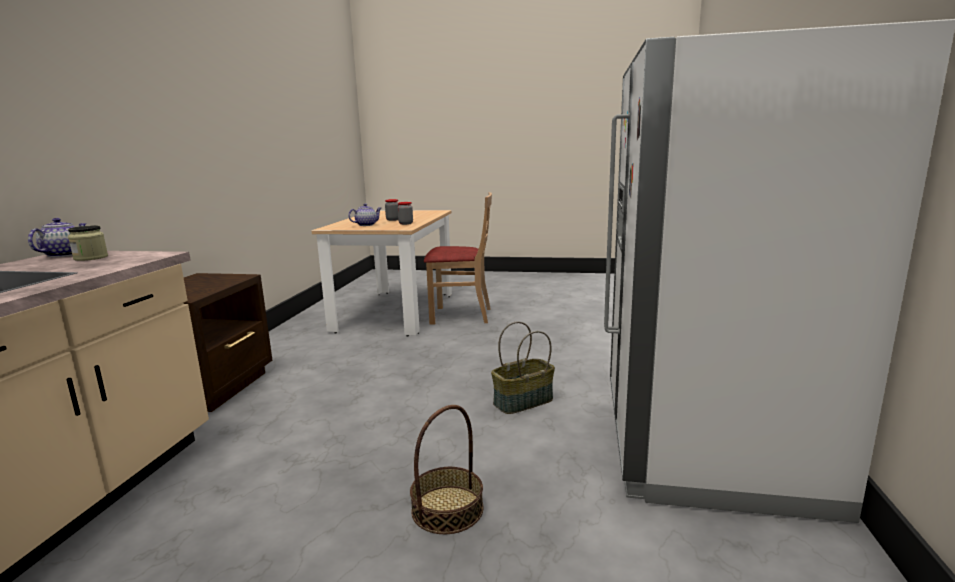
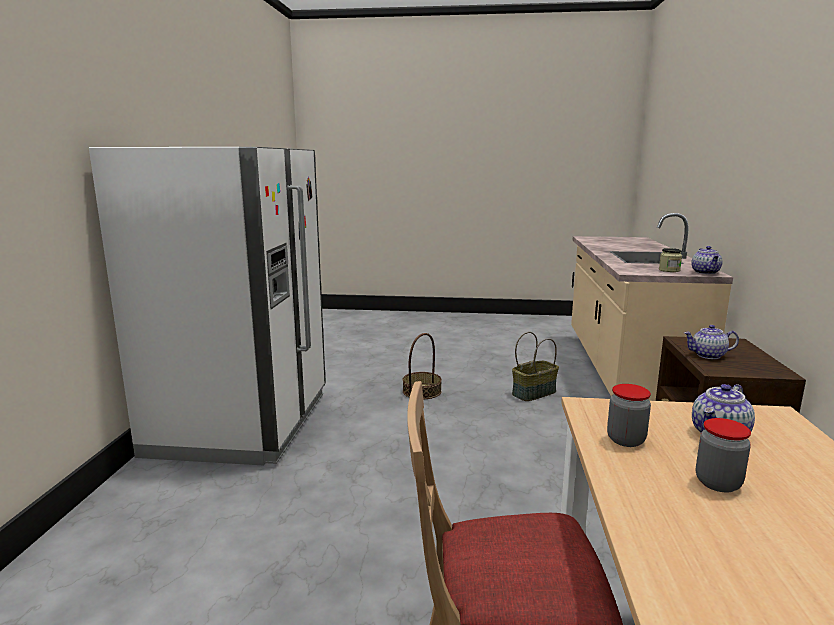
camera: 175 degrees right, 0 degrees up
basket [491,321,555,414] -> basket moved to [512,332,559,401]
none -> teapot [684,325,739,359]

